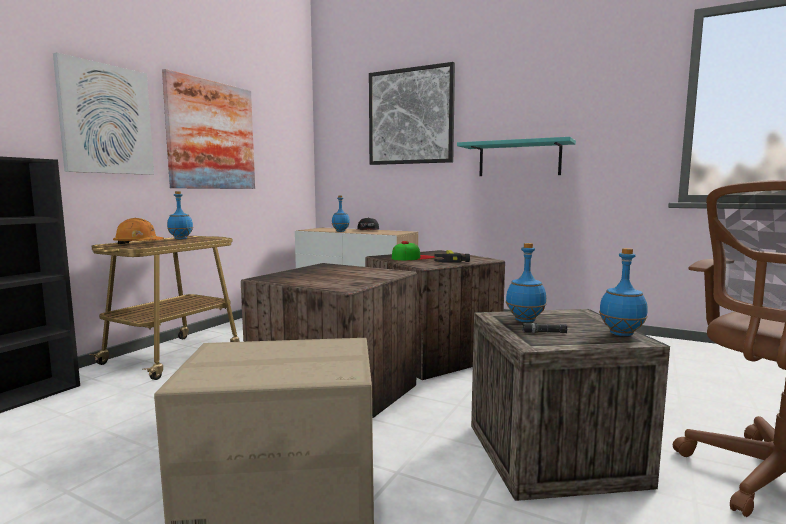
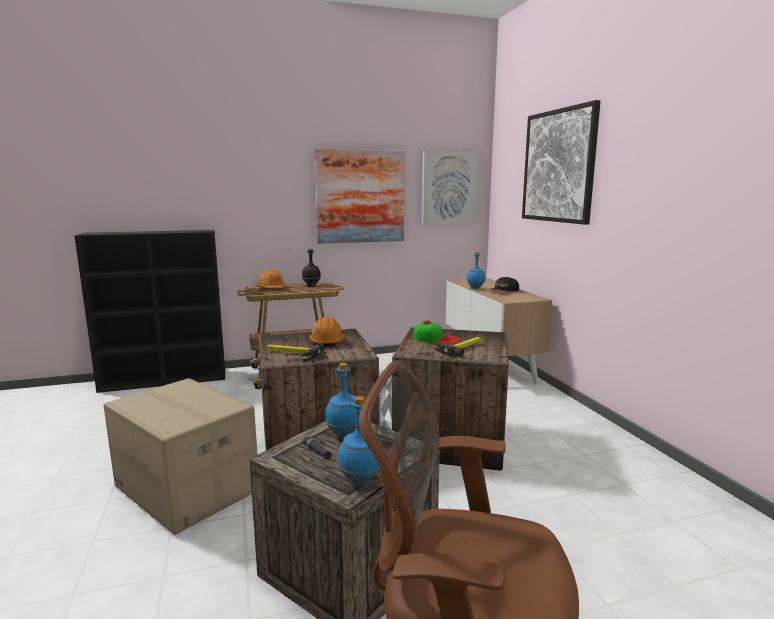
camera: 45 degrees right, 5 degrees up
picture [53,52,154,175] -> picture moved to [422,151,479,224]
blue bottle [167,191,193,239] -> black bottle [302,248,321,286]
turquoise shelf [457,137,576,176] -> none
none -> hammer [266,343,325,362]
none -> orange hard hat [309,316,344,347]

